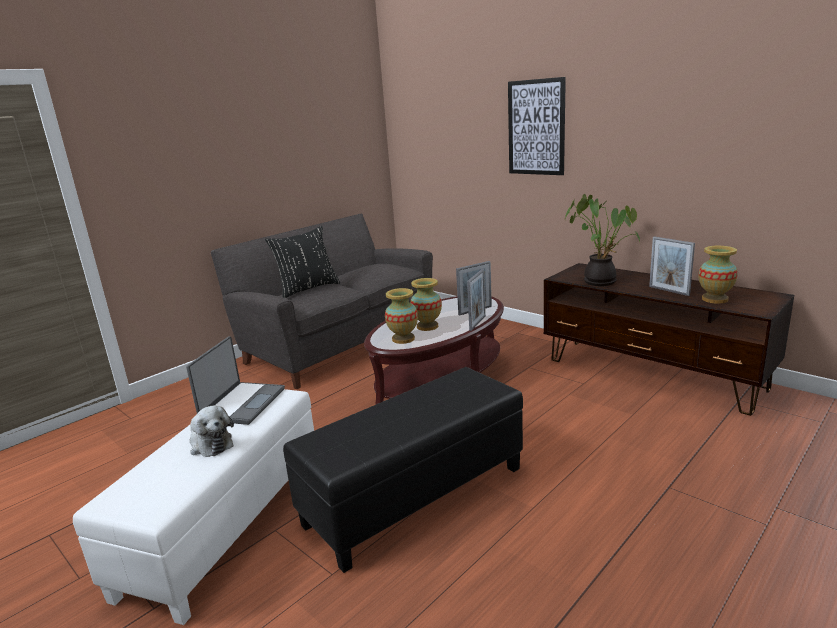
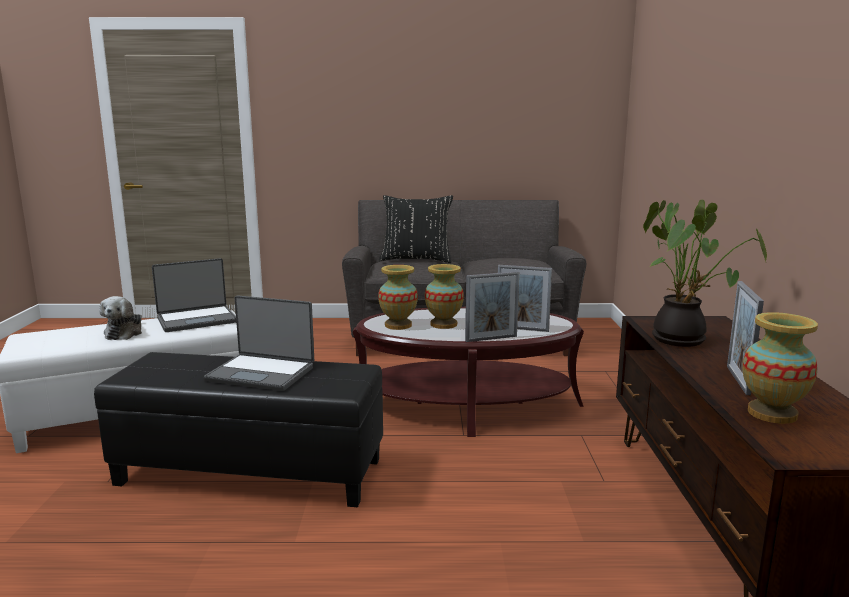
camera: 45 degrees right, 5 degrees down
picture [508,77,566,175] -> none
none -> laptop [204,295,314,391]

